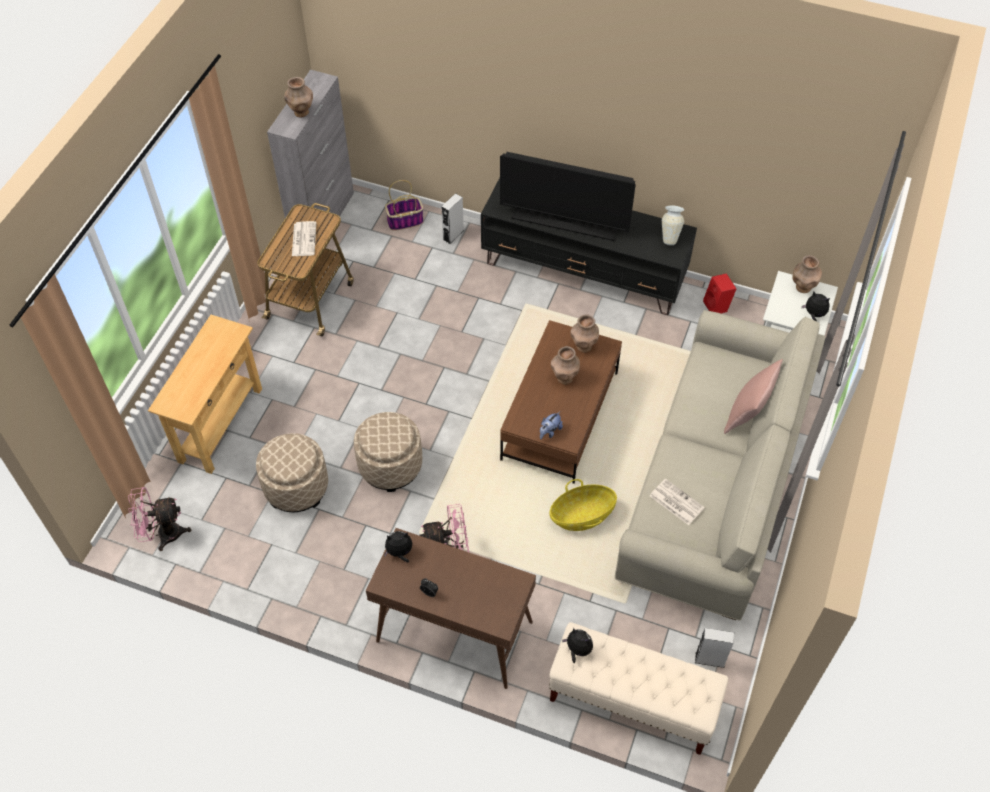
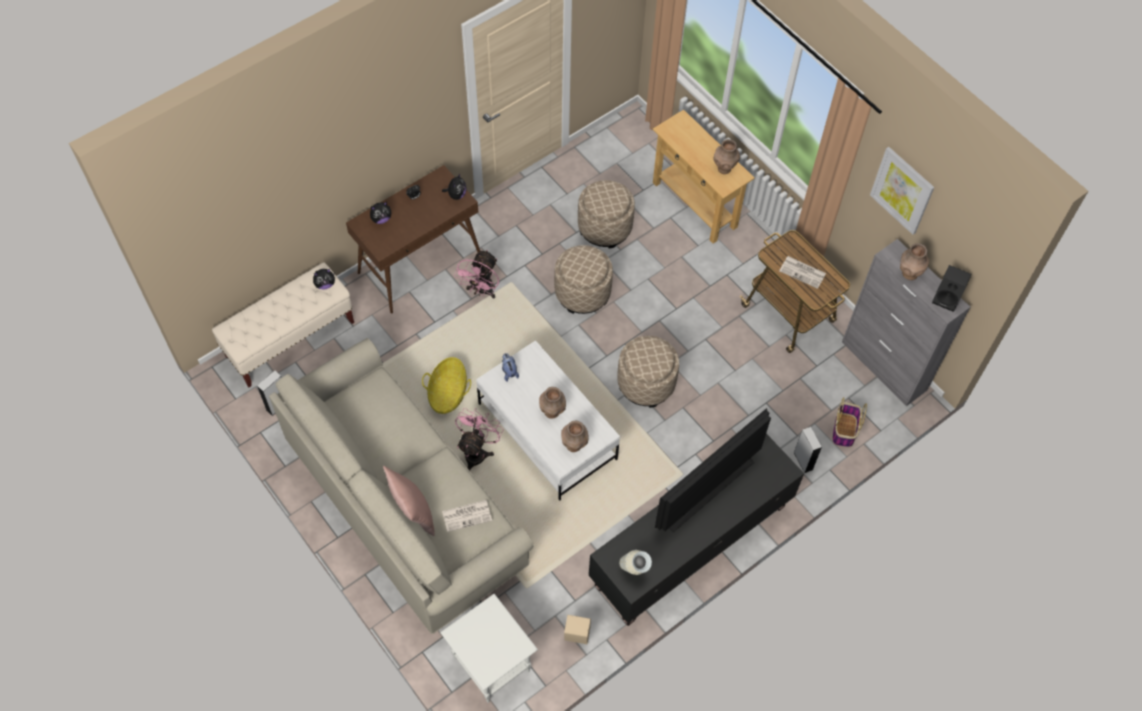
camera: 120 degrees right, 5 degrees up
pink fan [128,487,191,551] -> pink fan moved to [455,408,504,471]
brown coffee table [500,320,622,484] -> white coffee table [476,340,620,501]
newspaper [650,478,705,525] -> newspaper moved to [442,500,492,532]
red speaker [703,273,737,314] -> beige speaker [564,615,591,644]
brown vase [792,255,822,293] -> brown vase moved to [714,139,740,174]
plush toy [802,292,830,321] -> plush toy moved to [370,202,391,224]
none -> beige ottoman [617,336,679,408]
none -> picture [870,147,934,235]
none -> black speaker [932,265,972,312]

